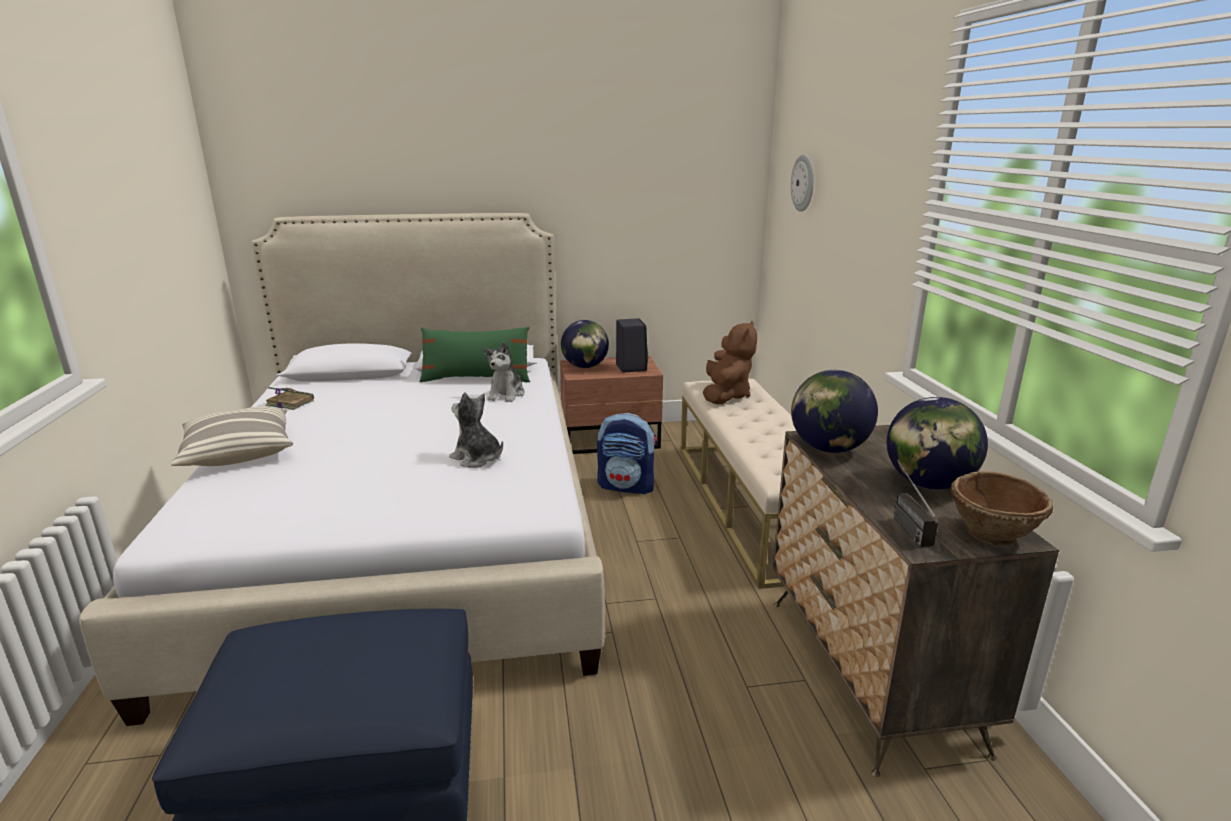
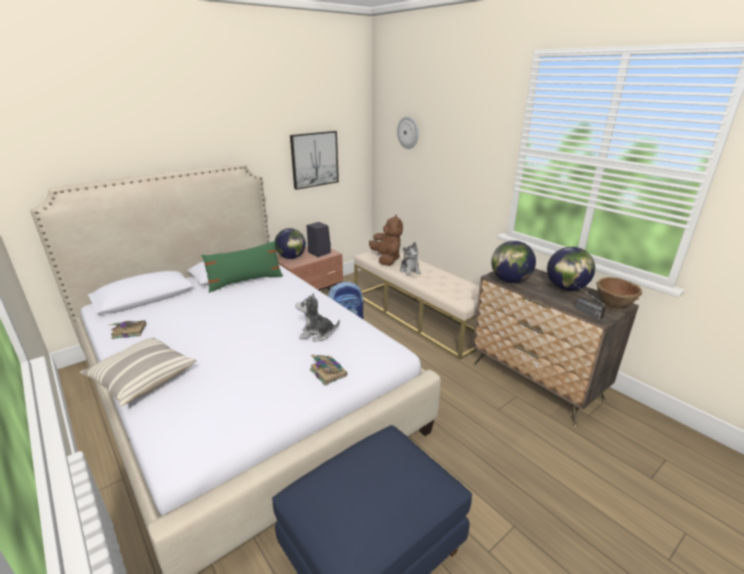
camera: 30 degrees left, 5 degrees up
plush toy [484,342,525,402] -> plush toy moved to [400,242,421,276]
none -> picture [290,131,339,190]
none -> book [310,355,348,386]

